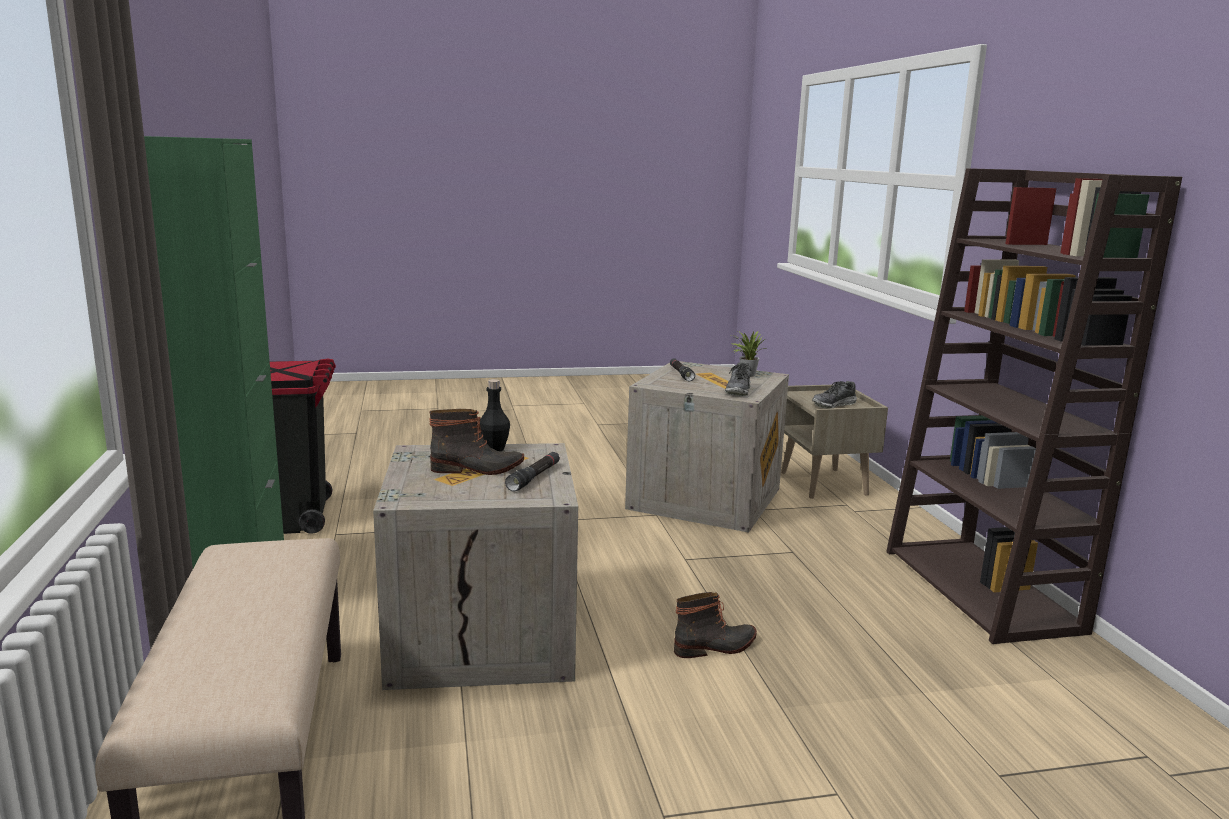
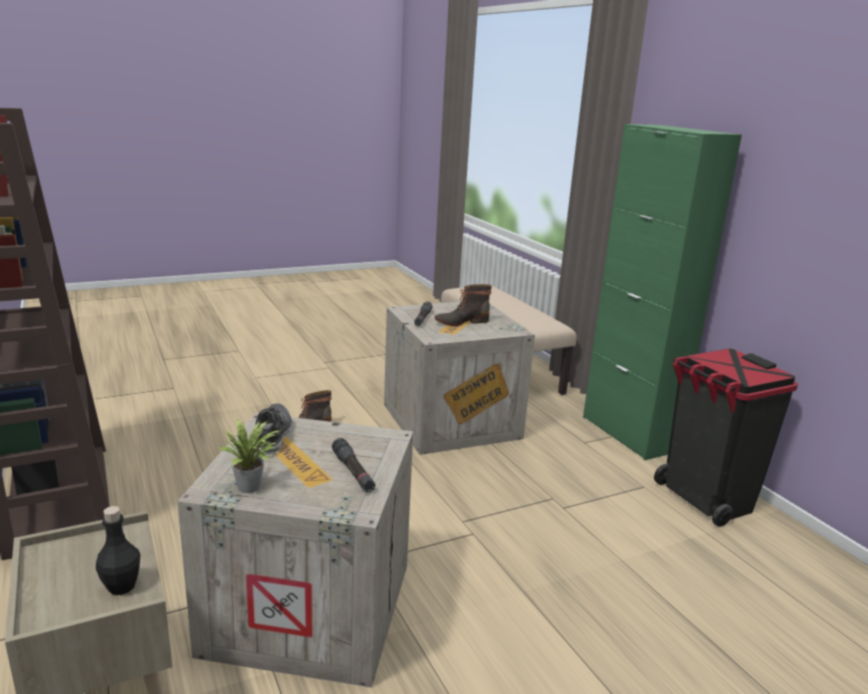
camera: 165 degrees right, 5 degrees up
black bottle [480,379,510,451] -> black bottle moved to [96,506,141,595]
shoe [812,381,857,409] -> none

